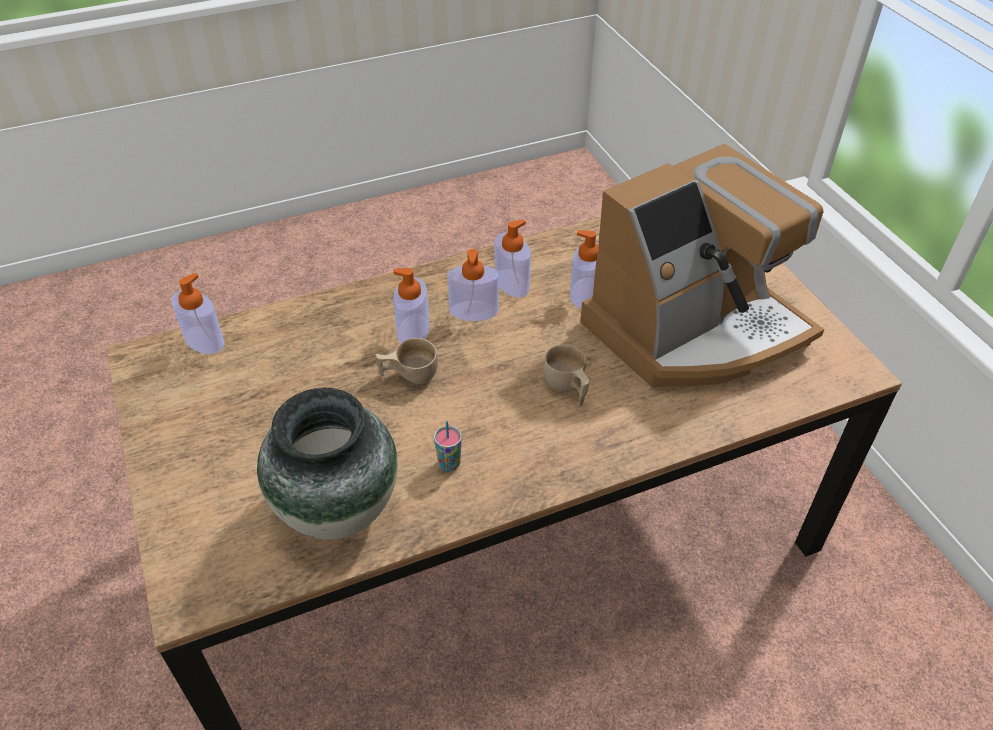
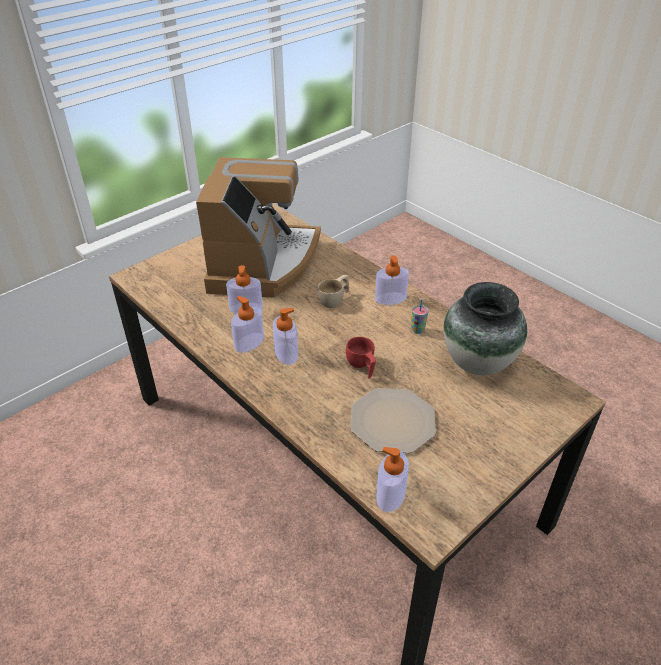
camera: 110 degrees left, 5 degrees down
beige cup [375,338,438,384] -> red cup [346,337,376,379]
soap dispenser [393,268,429,343] -> soap dispenser moved to [375,256,409,305]
coffee machine [580,144,824,387] -> coffee machine turned 60 degrees clockwise [196,157,321,298]
none -> plate [351,388,436,453]

